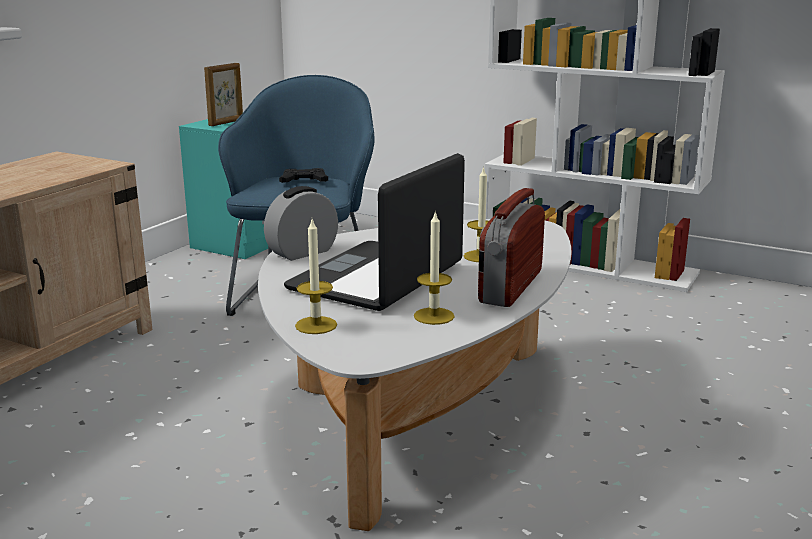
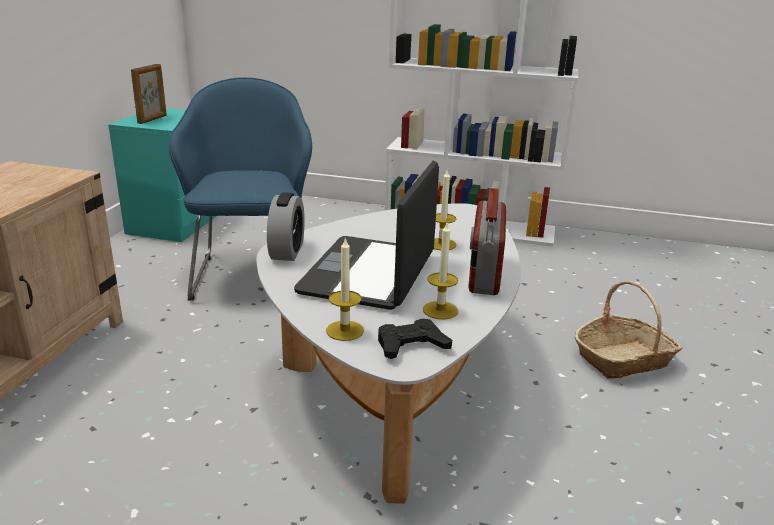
camera: 15 degrees left, 5 degrees up
alarm clock [264,186,338,261] -> alarm clock turned 150 degrees clockwise [267,192,304,261]
black game controller [279,168,328,183] -> black game controller moved to [378,319,452,359]
none -> basket [574,280,682,379]

